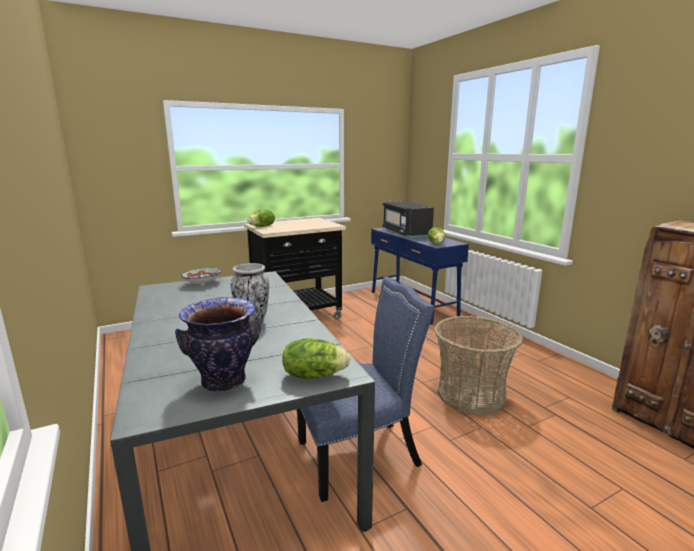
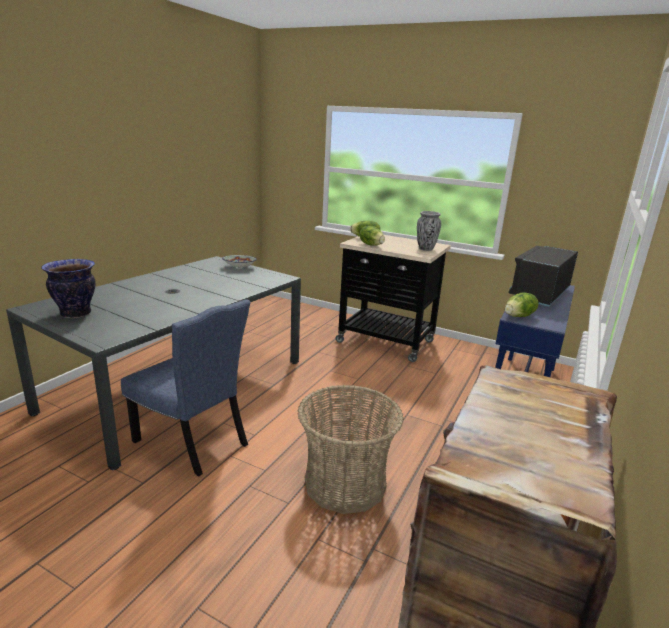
camera: 55 degrees right, 5 degrees up
vase [231,263,269,324] -> vase moved to [417,211,441,251]
lettuce [282,338,350,379] -> lettuce moved to [360,226,385,246]

